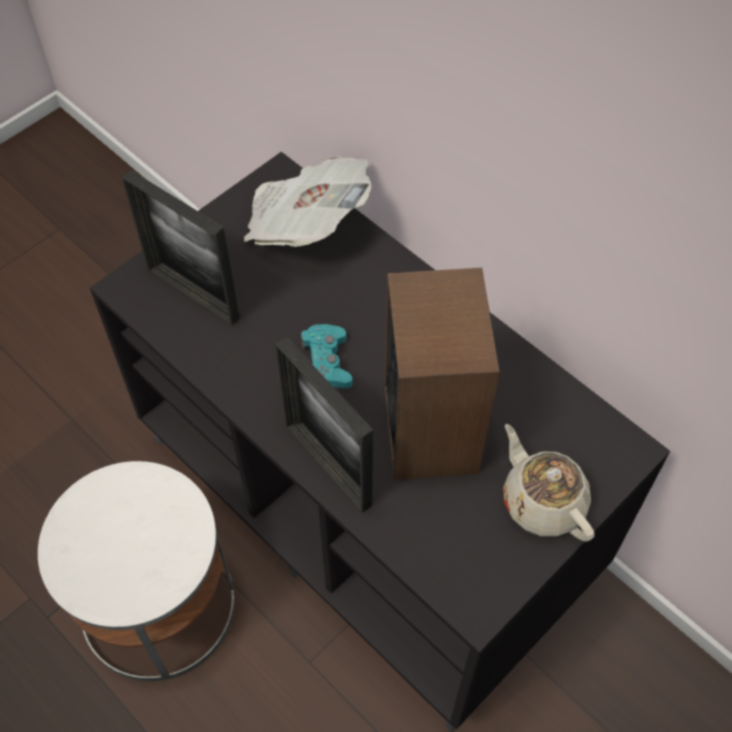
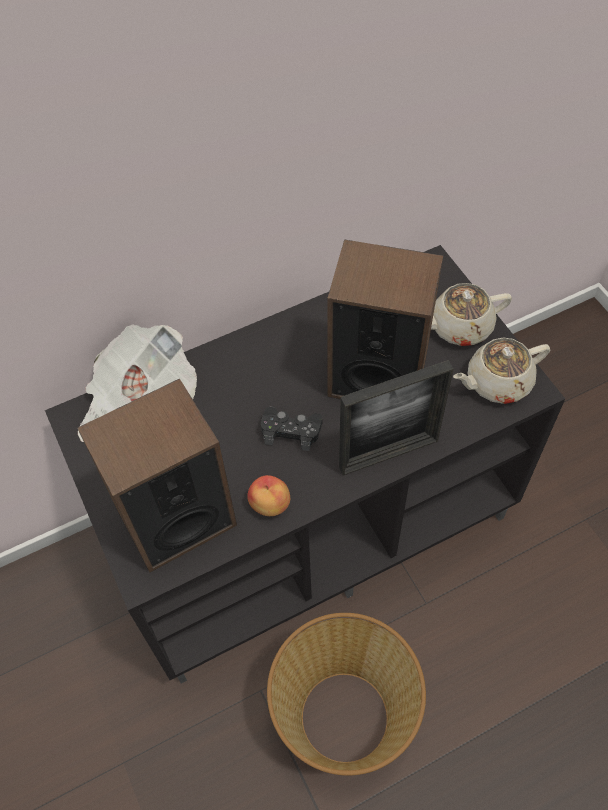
camera: 70 degrees left, 0 degrees up
white side table [38,461,235,681] -> basket [267,613,426,776]
picture frame [122,170,240,325] -> speaker [77,378,237,572]
turquoise game controller [301,324,353,388] -> black game controller [261,406,323,451]
none -> apple [247,475,290,516]
none -> beige teapot [453,338,550,404]

